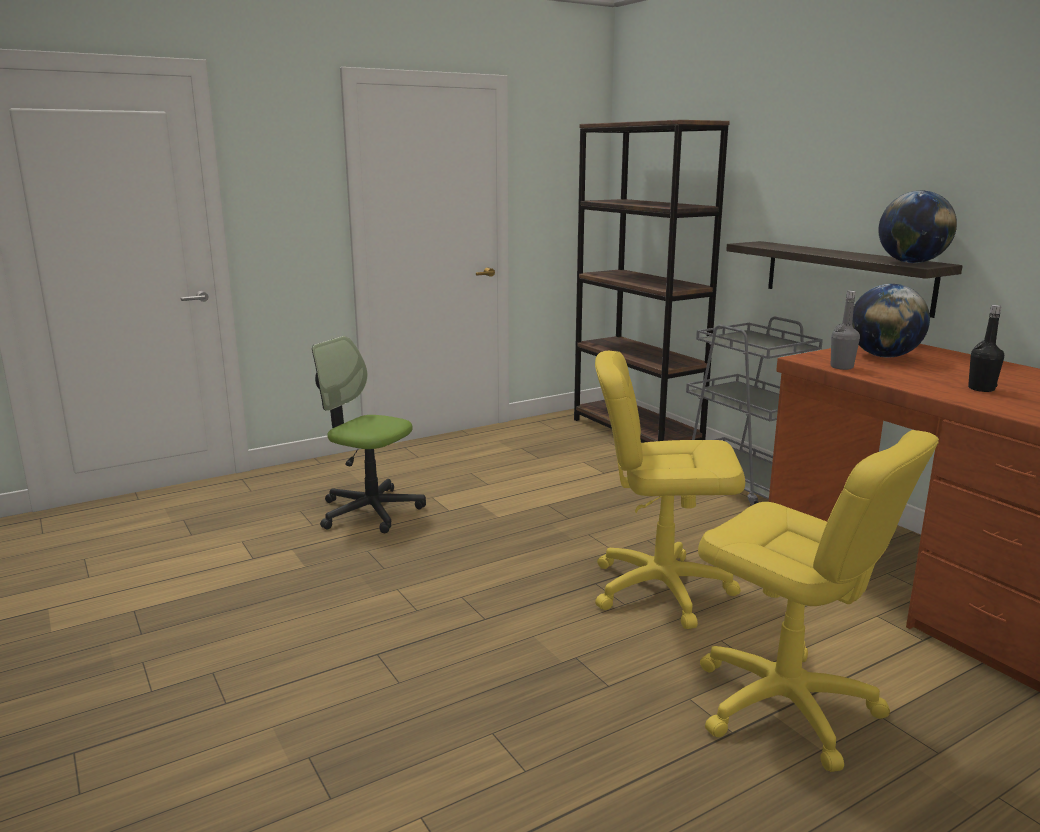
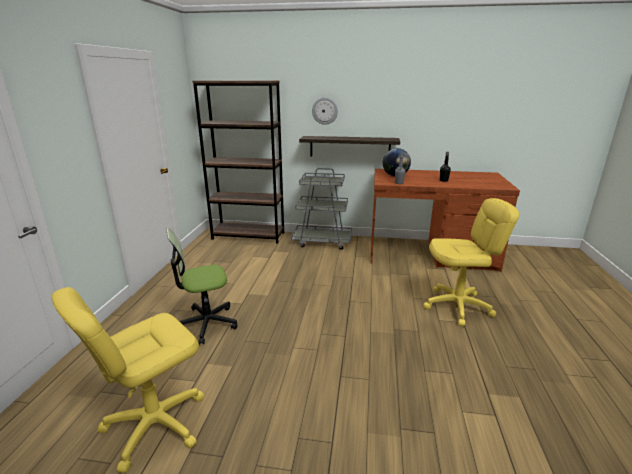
camera: 50 degrees left, 5 degrees up
yellow office chair [595,351,745,629] -> yellow office chair moved to [52,287,204,473]
globe [879,190,957,263] -> none
none -> wall clock [312,97,338,125]

